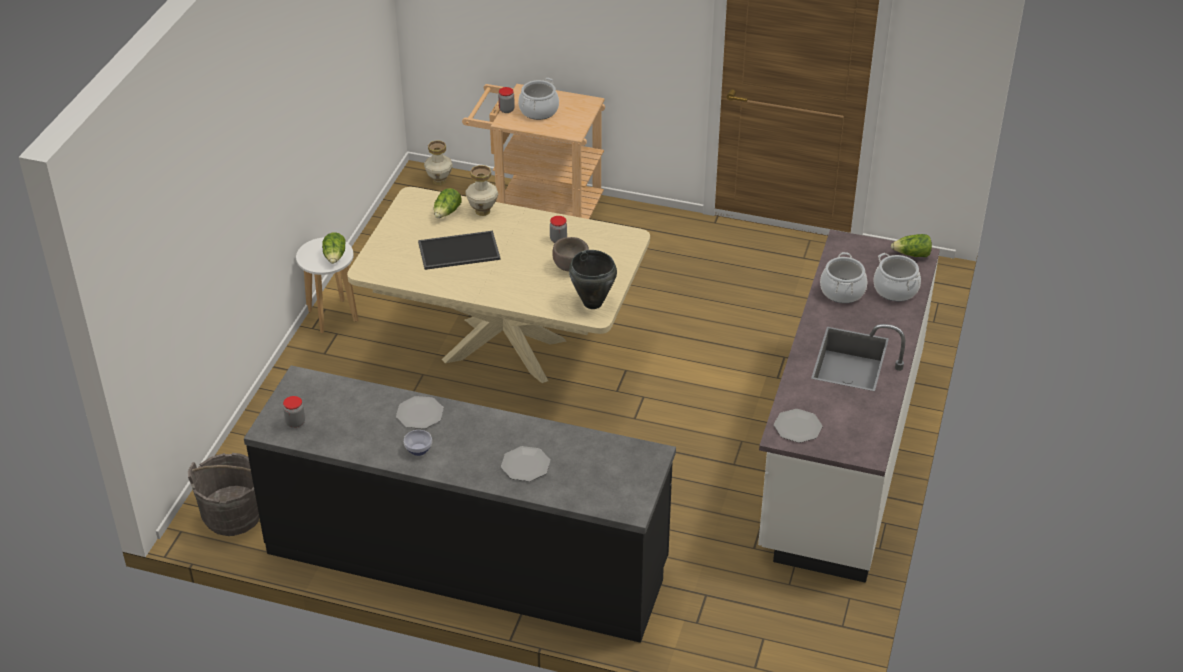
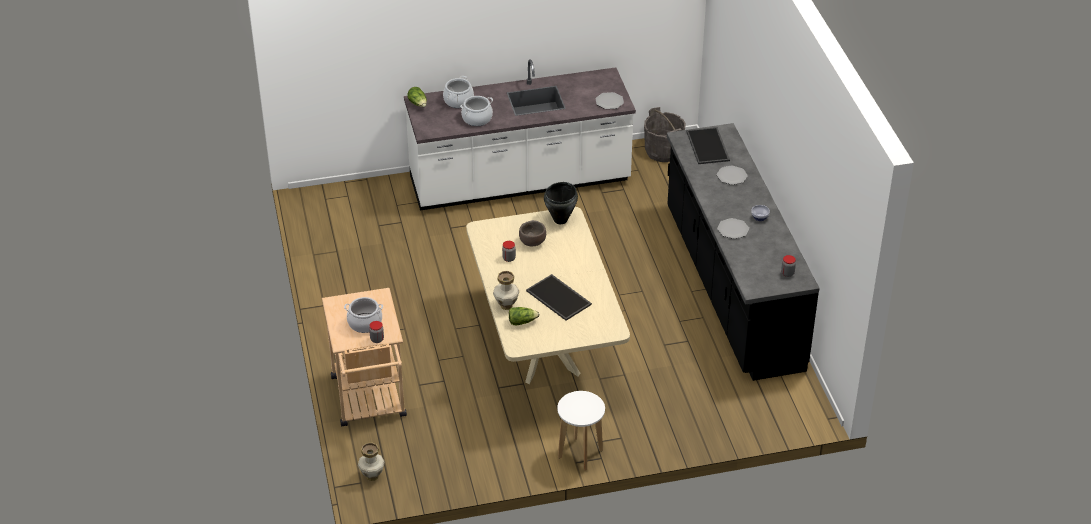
camera: 120 degrees left, 0 degrees up
grey bucket [188,453,259,536] -> grey bucket moved to [644,107,686,162]
lettuce [322,232,346,264] -> none
none -> tray [686,127,730,164]

